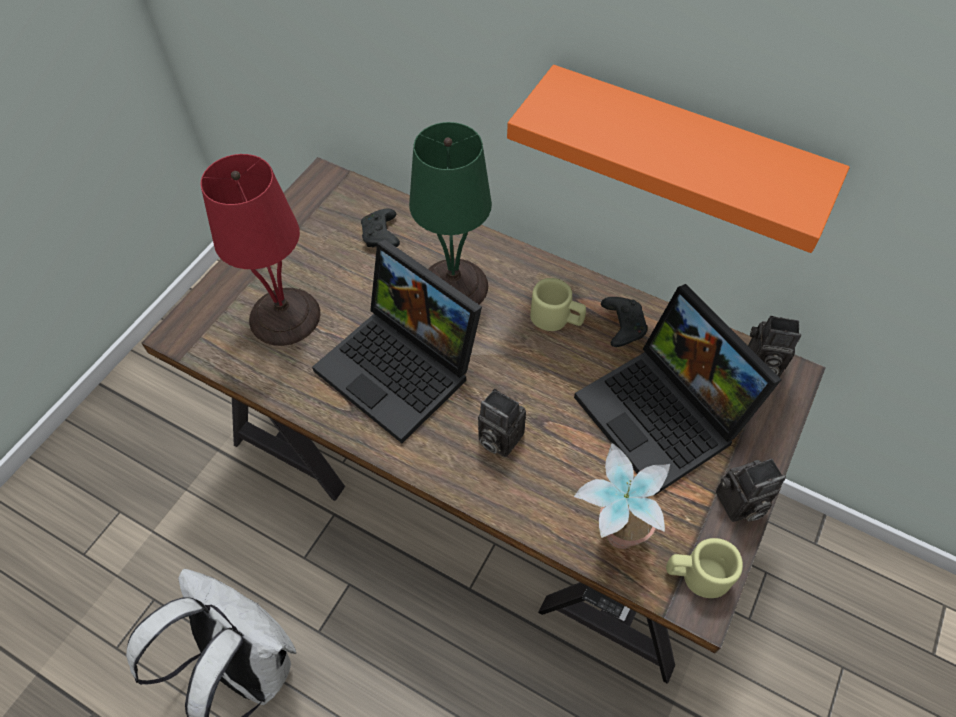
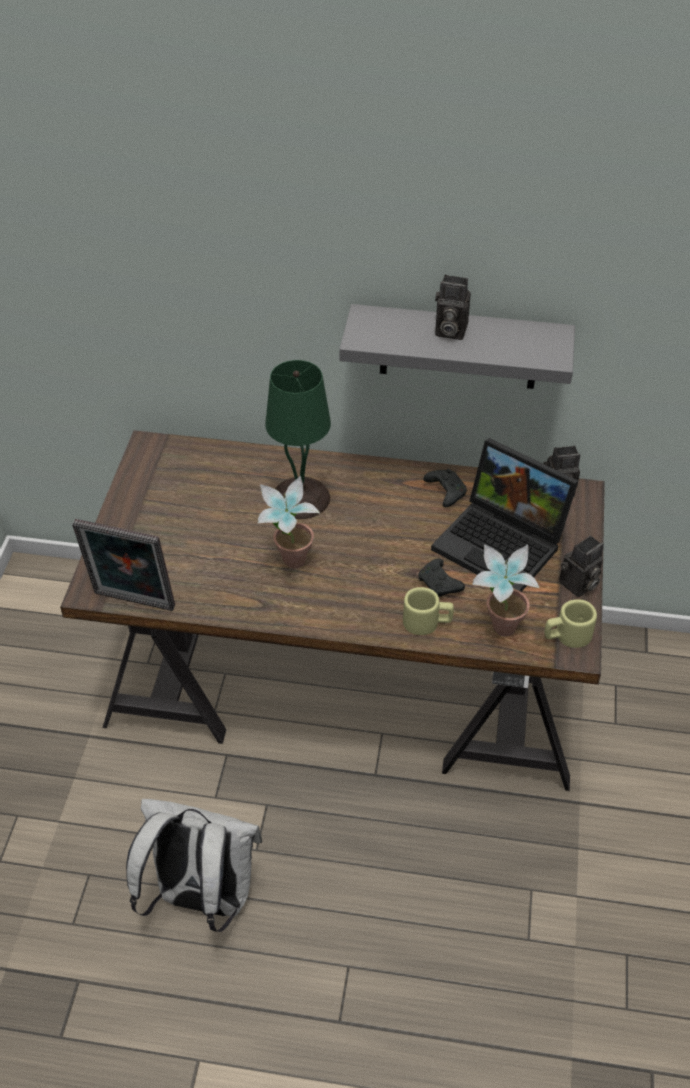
camera: 20 degrees left, 10 degrees down
red table lamp [201,154,320,346] -> none
laptop [312,239,482,443] -> potted plant [258,476,320,569]
black game controller [361,209,400,247] -> black game controller moved to [418,558,465,597]
camera [478,388,526,457] -> camera moved to [435,275,471,340]
orange shelf [507,65,850,253] -> grey shelf [339,304,575,389]
beige mug [530,278,586,331] -> beige mug moved to [403,587,454,635]
none -> picture frame [72,519,175,611]

